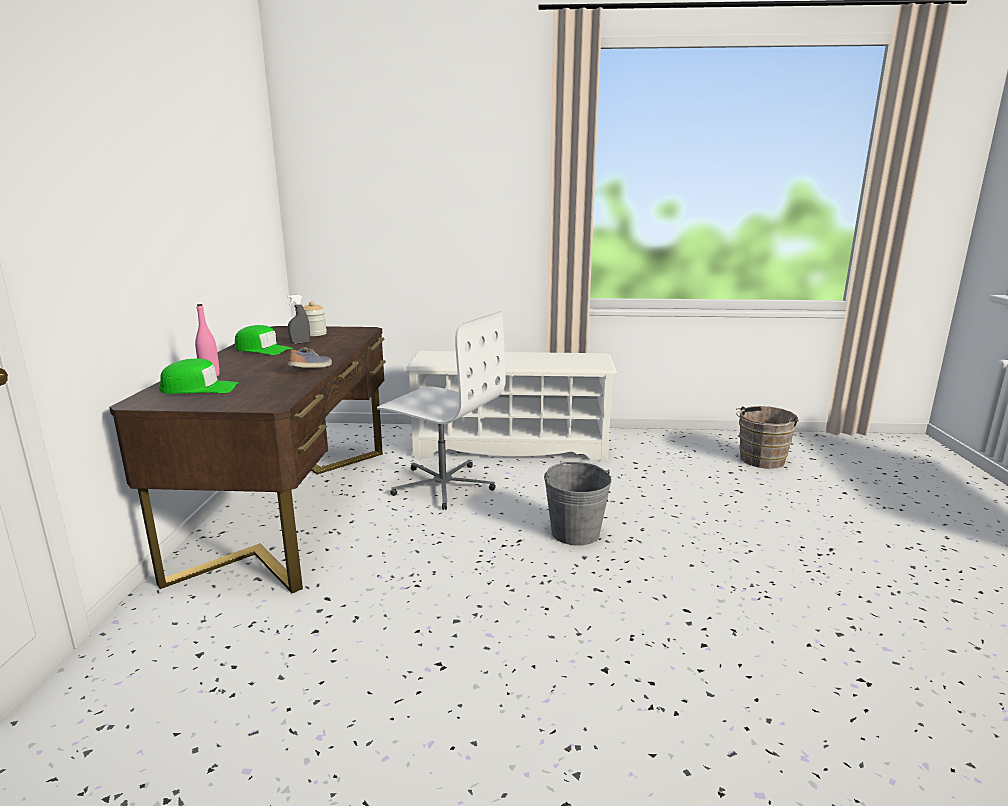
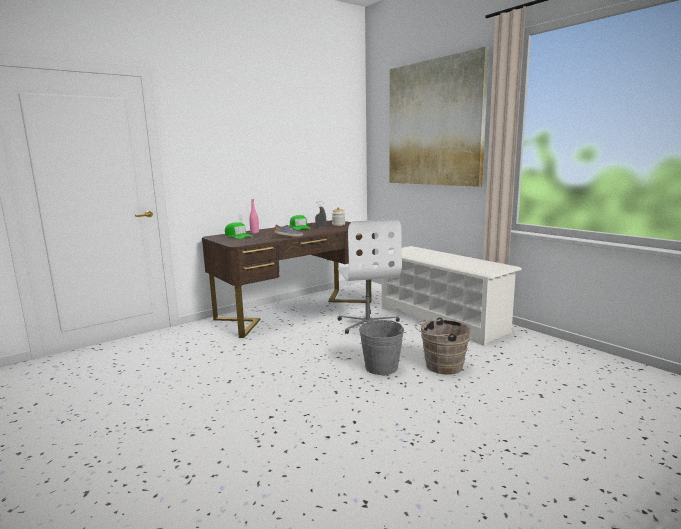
camera: 50 degrees right, 5 degrees down
brown bucket [736,406,799,469] -> brown bucket moved to [415,317,471,375]
none -> picture [390,47,489,187]

